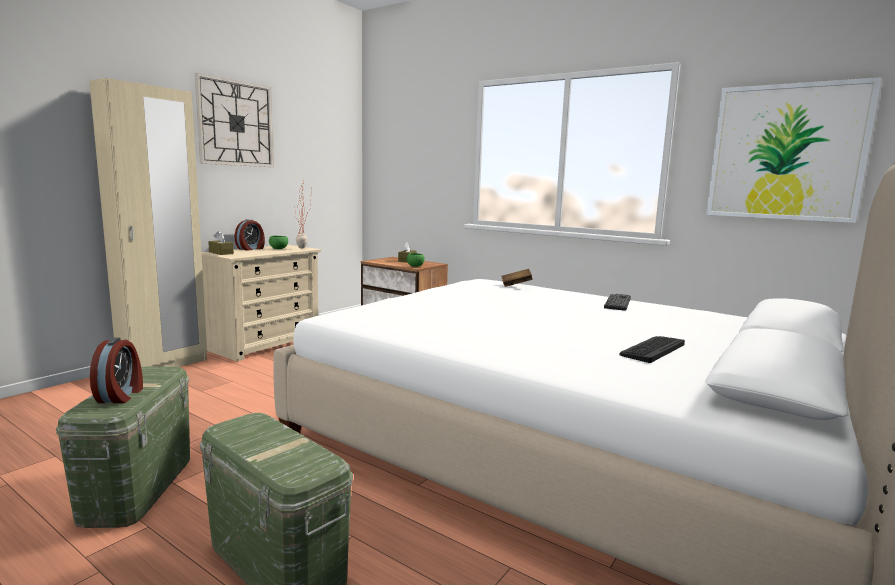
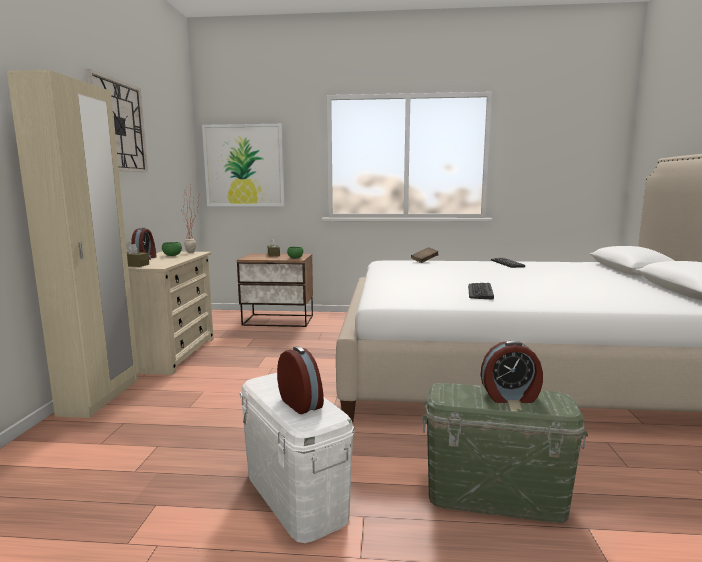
camera: 30 degrees left, 0 degrees up
green storage box [56,366,190,528] -> white storage box [240,373,355,543]
keyboard [619,336,685,363] -> keyboard moved to [468,283,494,300]
picture [706,77,882,223] -> picture moved to [202,124,285,206]
none -> alarm clock [481,341,543,403]

